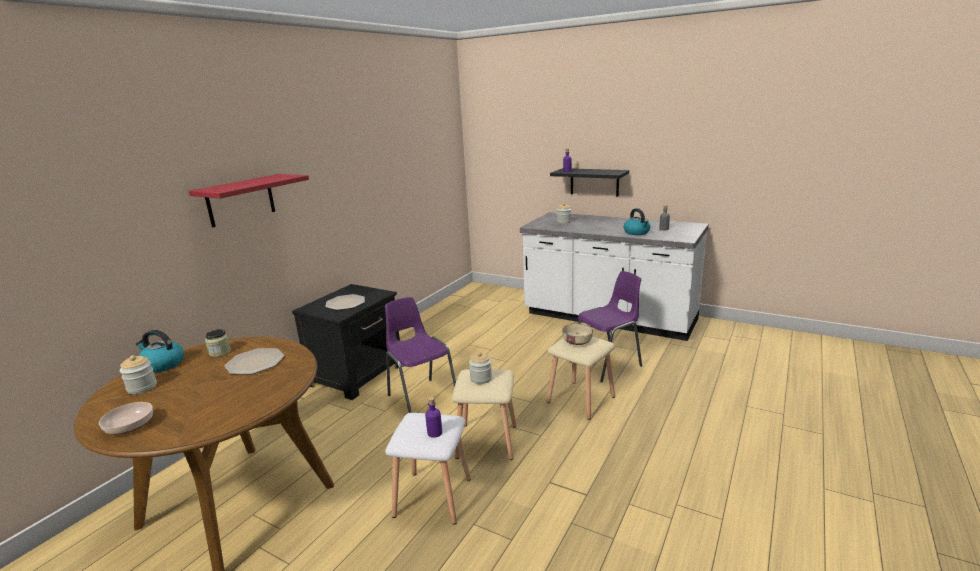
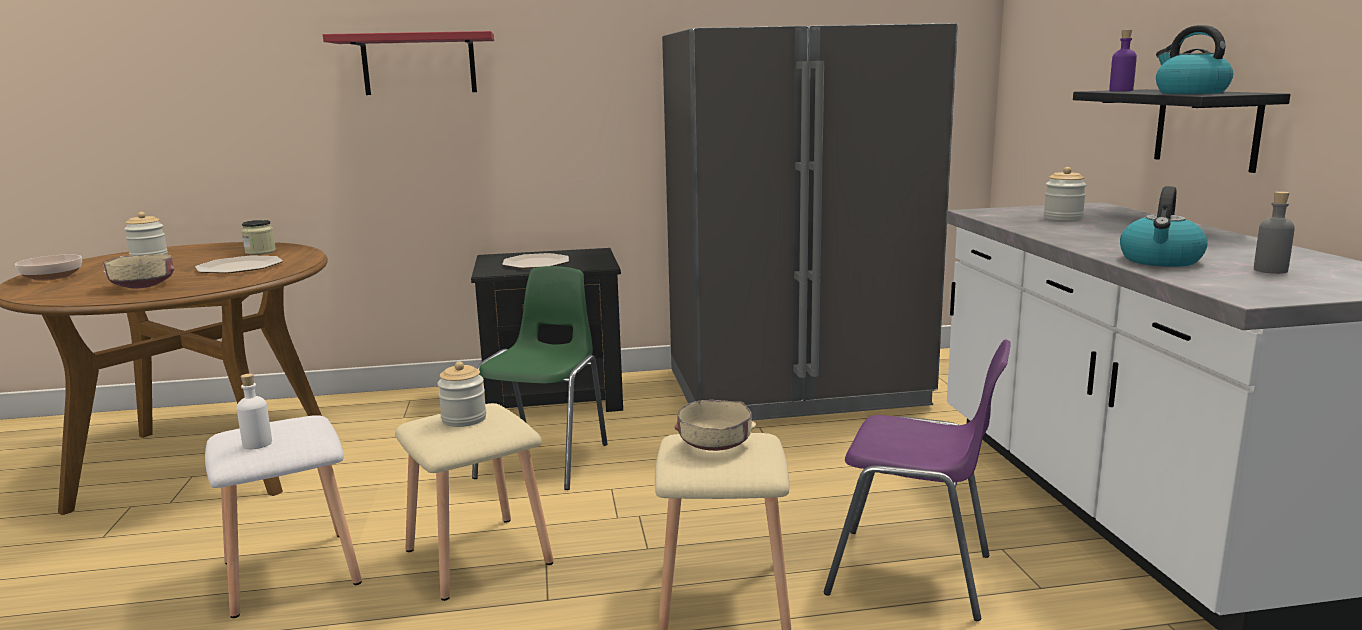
camera: 50 degrees right, 5 degrees down
kettle [136,330,184,373] -> kettle moved to [1156,25,1233,94]
purple chair [385,297,456,413] -> green chair [472,266,607,490]
purple bottle [425,397,442,438] -> white bottle [237,374,272,449]
none -> beige bowl [103,254,175,289]
none -> grey fridge [662,23,958,420]

